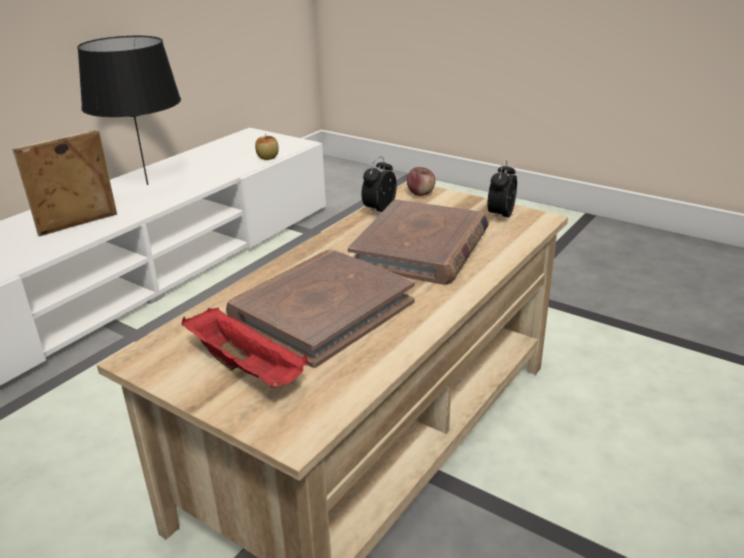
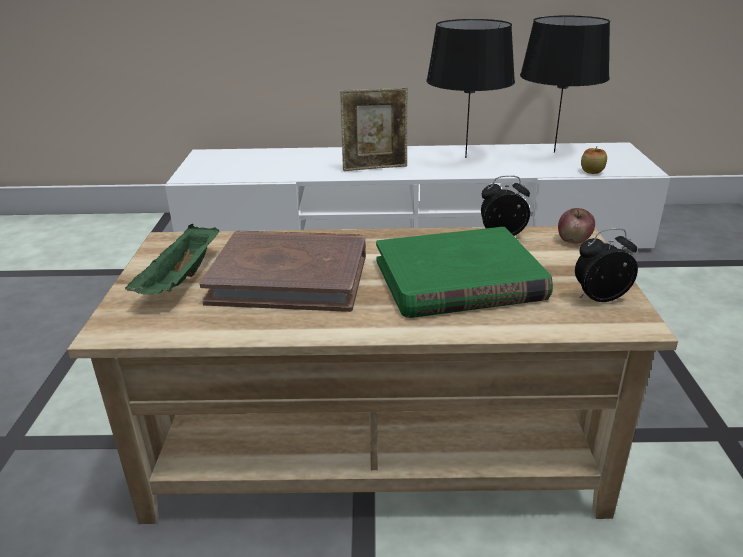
camera: 55 degrees right, 0 degrees up
picture frame [12,129,117,237] -> picture frame turned 150 degrees clockwise [340,88,408,171]
red tray [181,307,309,388] -> green tray [125,224,219,294]
brown book [348,199,489,285] -> green book [376,227,553,318]
none -> black table lamp [520,16,610,153]

